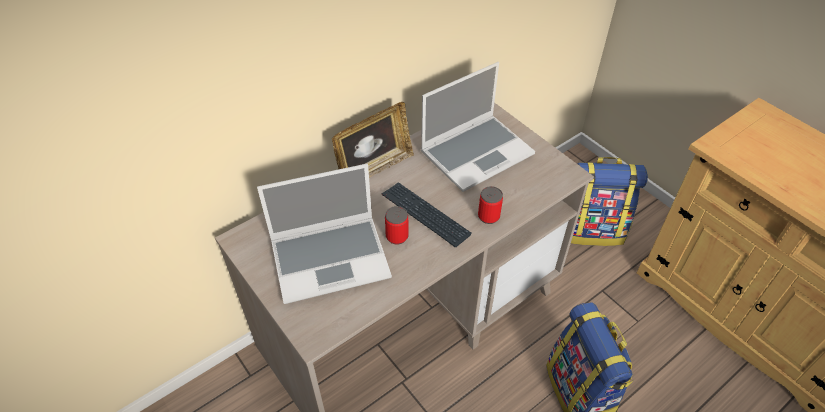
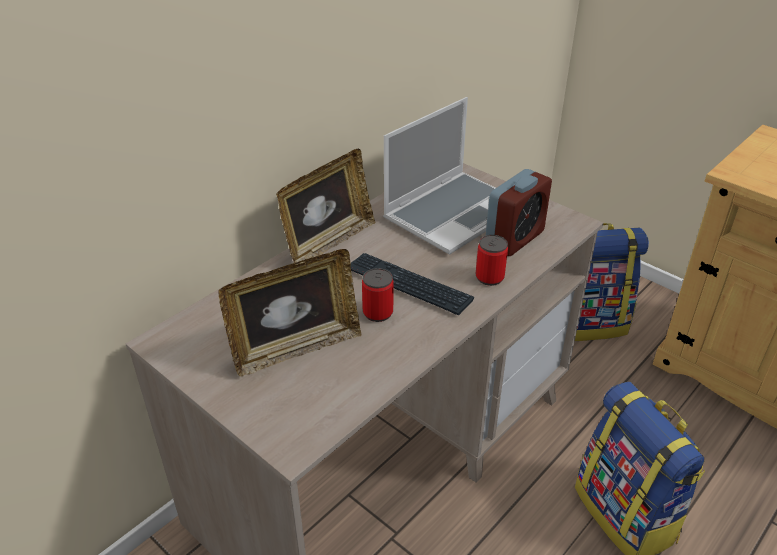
camera: 10 degrees left, 10 degrees down
laptop [257,164,392,304] -> picture frame [218,249,362,377]
none -> alarm clock [486,169,552,256]

